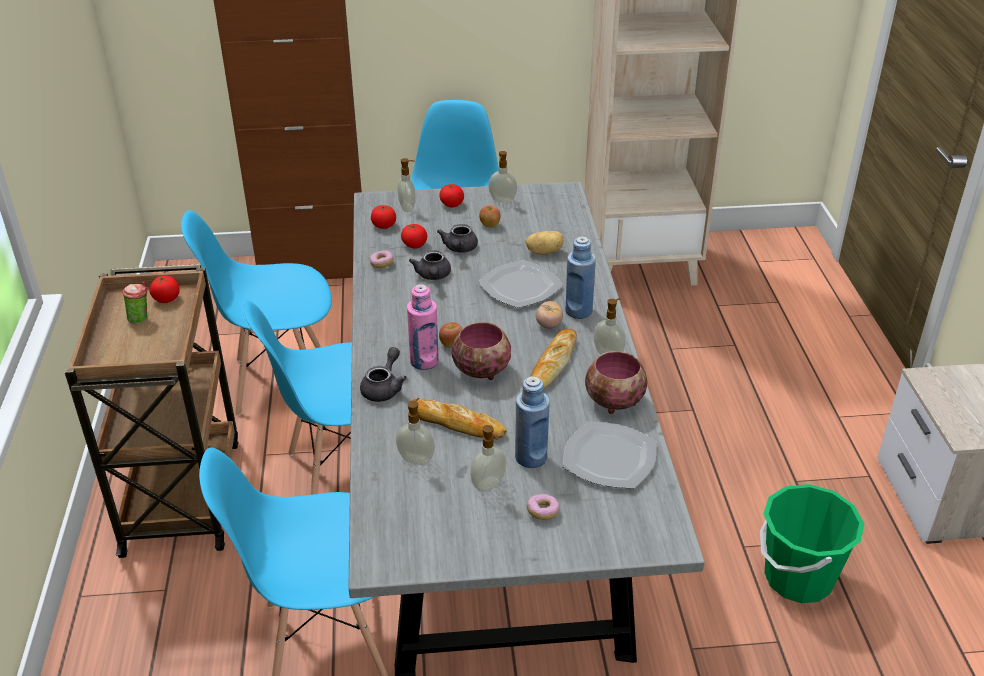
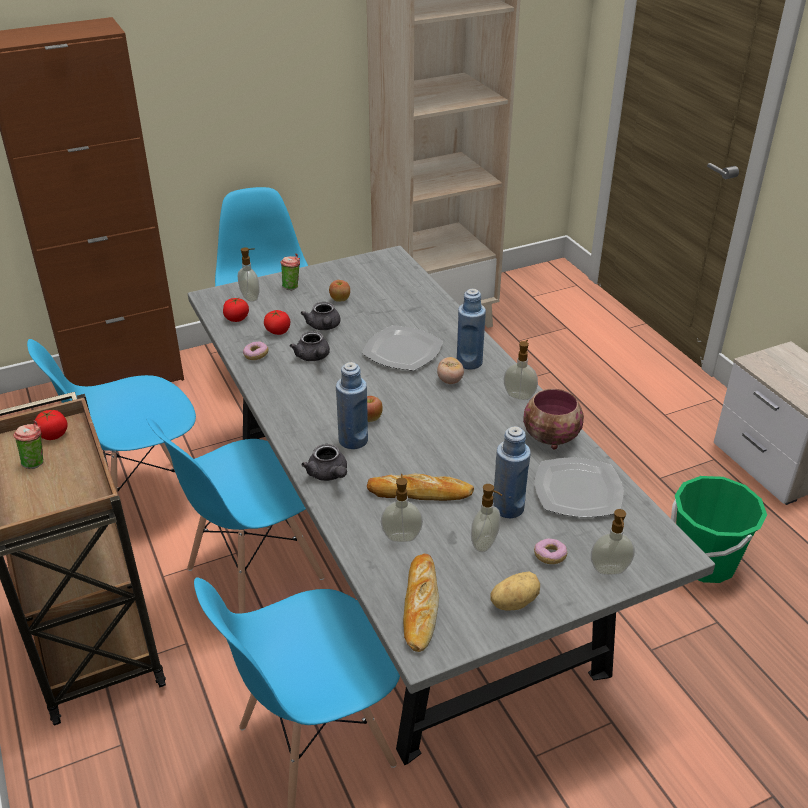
camera: 20 degrees left, 0 degrees up
grey teapot [360,347,407,402] -> grey teapot turned 150 degrees clockwise [302,444,347,481]
pink bottle [407,284,439,370] -> blue bottle [336,362,368,449]
tomato [439,184,464,207] -> cup [280,253,300,290]
bowl [452,322,511,380] -> none
soap dispenser [488,151,517,203] -> soap dispenser moved to [591,509,635,575]
potato [525,231,563,255] -> potato moved to [490,572,540,611]
bread [530,329,577,390] -> bread moved to [403,554,439,652]

